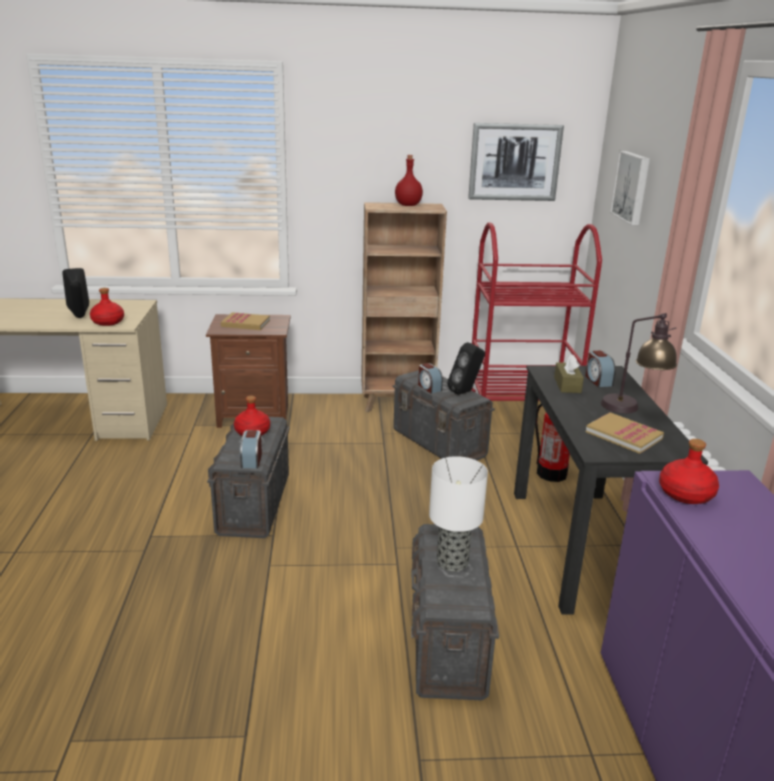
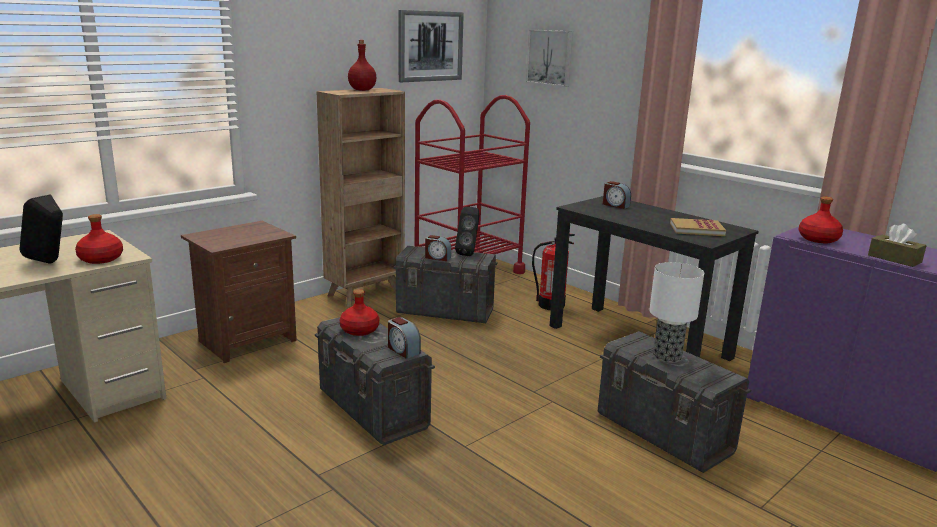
camera: 40 degrees left, 5 degrees down
book [221,312,270,330] -> none
brown tissue box [554,355,584,393] -> brown tissue box moved to [868,224,927,267]
table lamp [601,313,677,413] -> none

